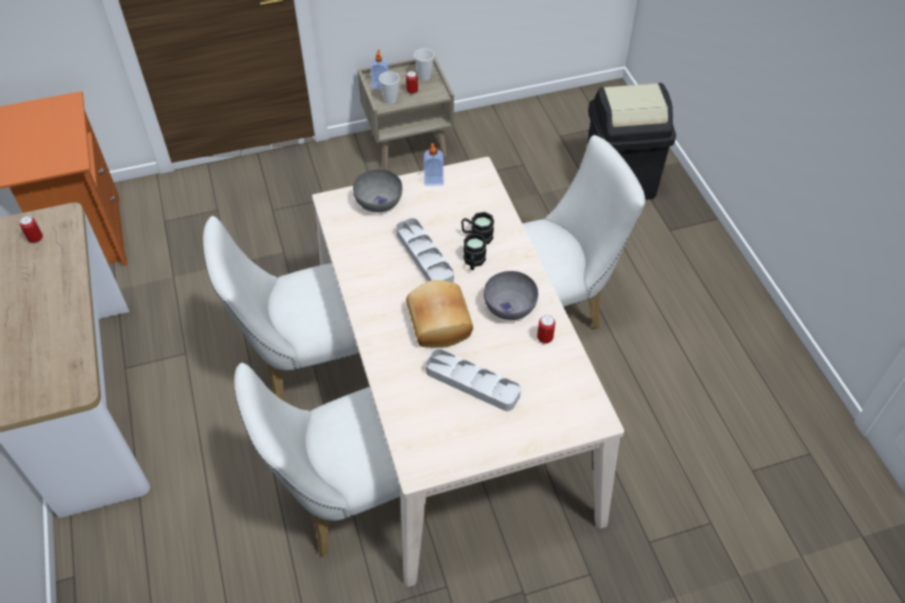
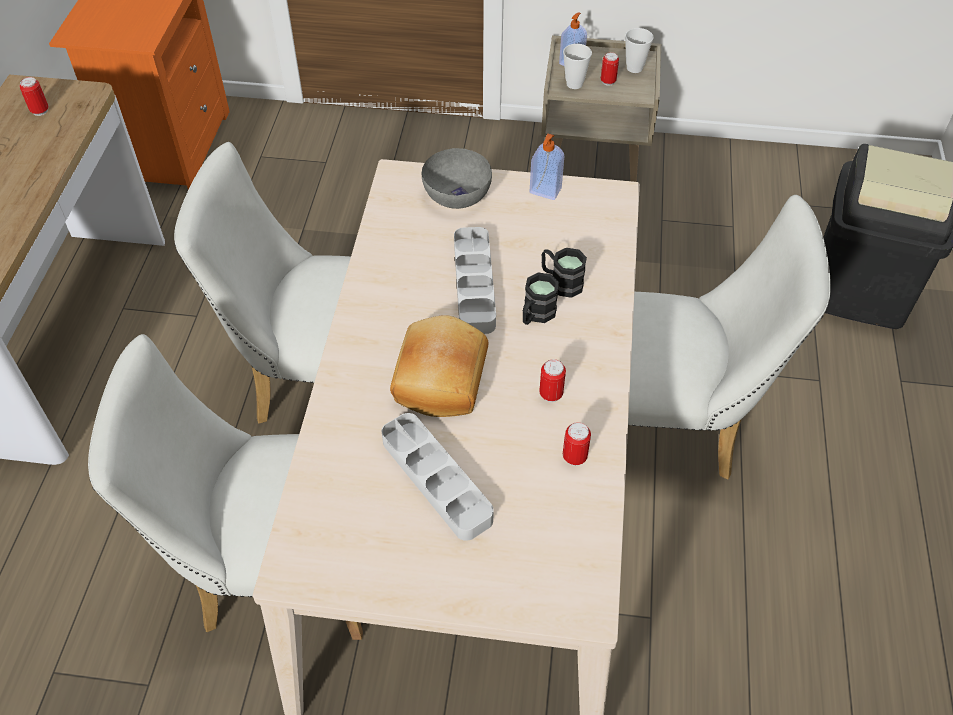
camera: 25 degrees right, 0 degrees up
grey bowl [484,271,538,320] -> can [539,359,566,402]

